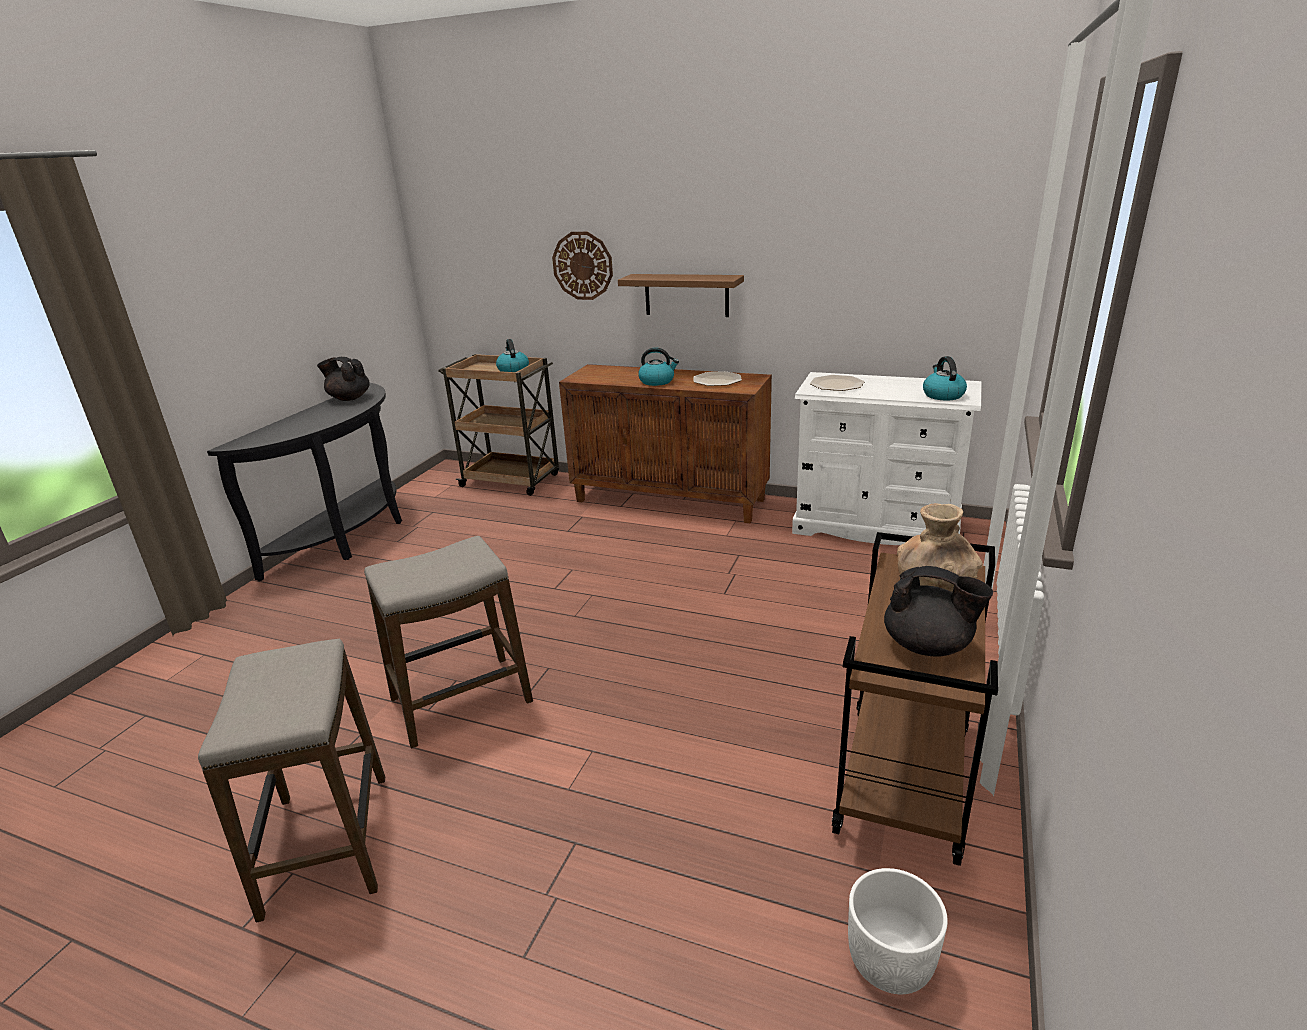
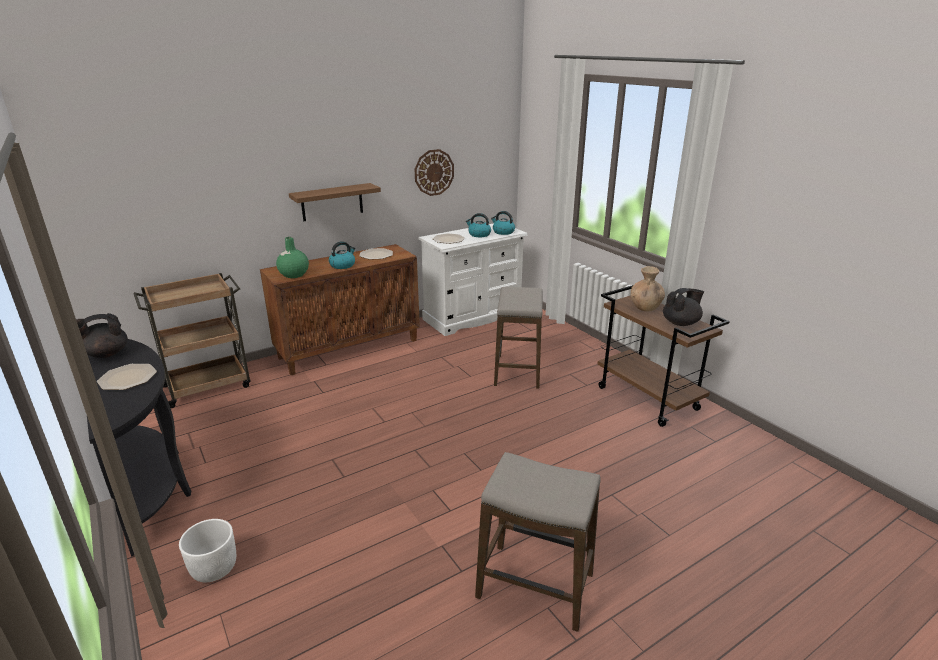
camera: 55 degrees left, 0 degrees up
stool [364,536,533,748] -> stool moved to [494,287,543,389]
kettle [496,339,529,372] -> kettle moved to [466,213,491,237]
wall clock [552,232,613,300] -> wall clock moved to [415,149,454,196]
white planter [848,868,948,994] -> white planter moved to [179,519,236,582]
none -> plate [97,364,157,390]
none -> green vase [276,237,309,278]

